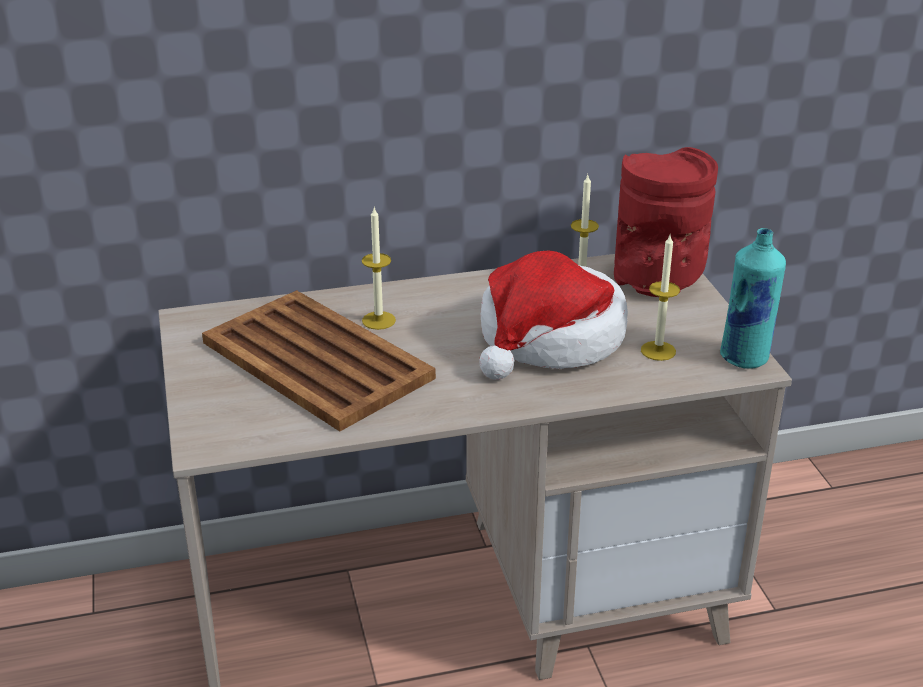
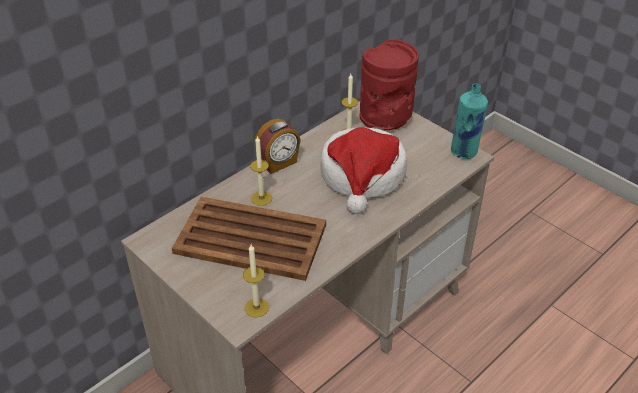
camera: 30 degrees left, 10 degrees up
candle [641,235,680,361] -> candle moved to [243,244,269,318]
none -> alarm clock [254,119,301,174]

